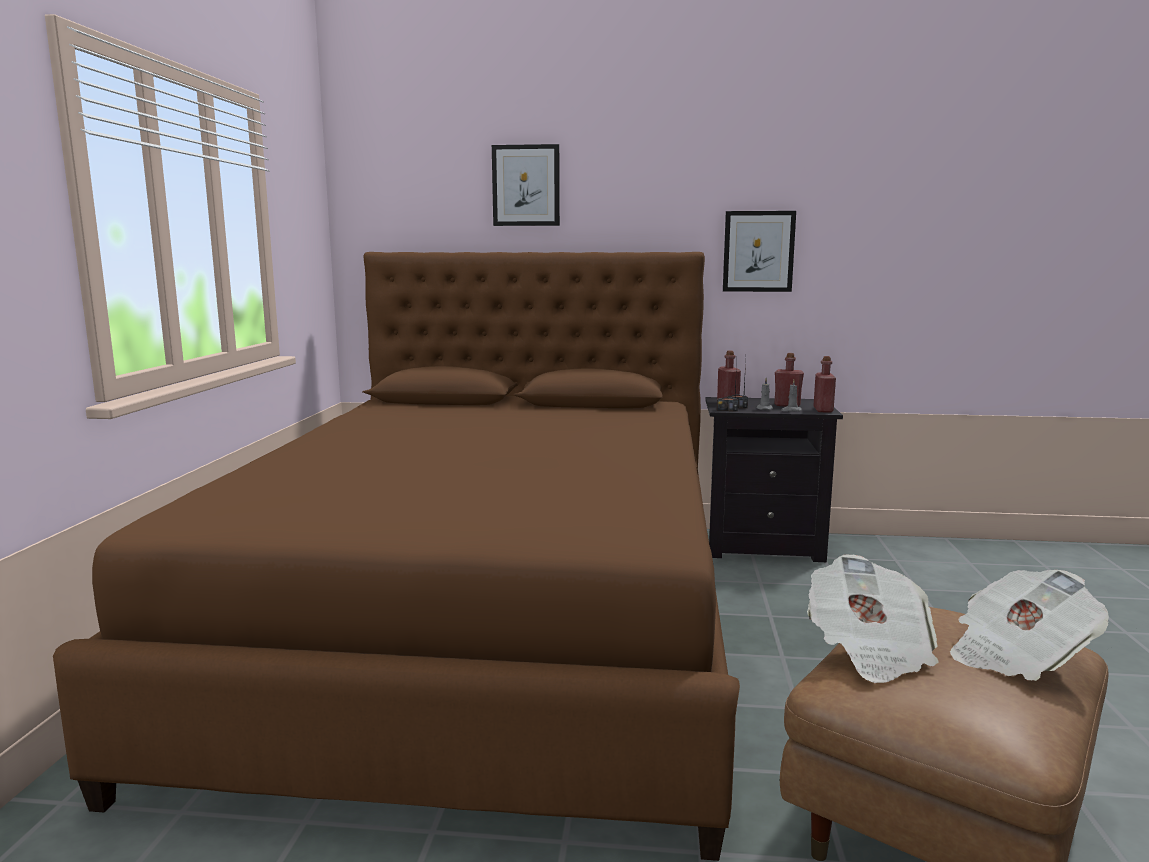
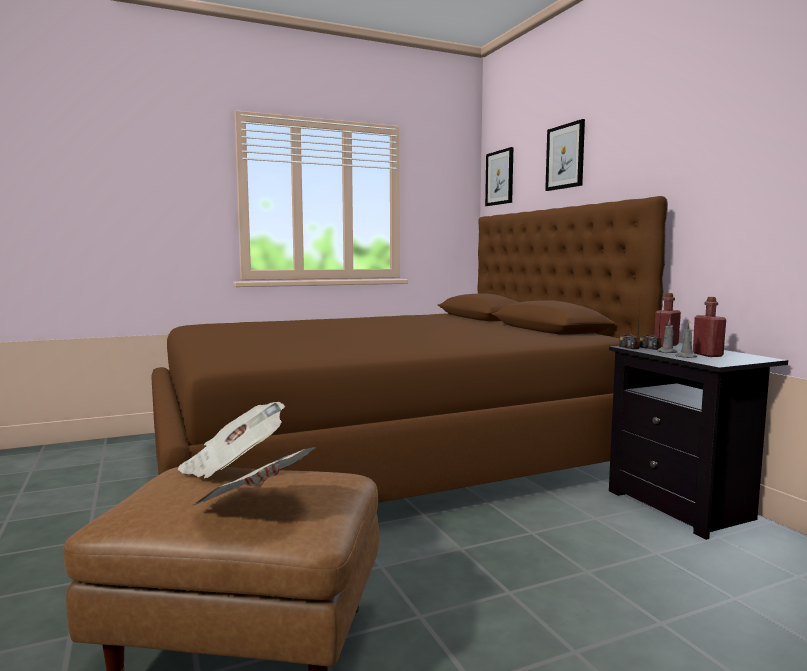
camera: 60 degrees right, 5 degrees down
picture [723,211,796,292] -> picture moved to [485,147,513,206]
red bottle [813,356,836,413] -> none

